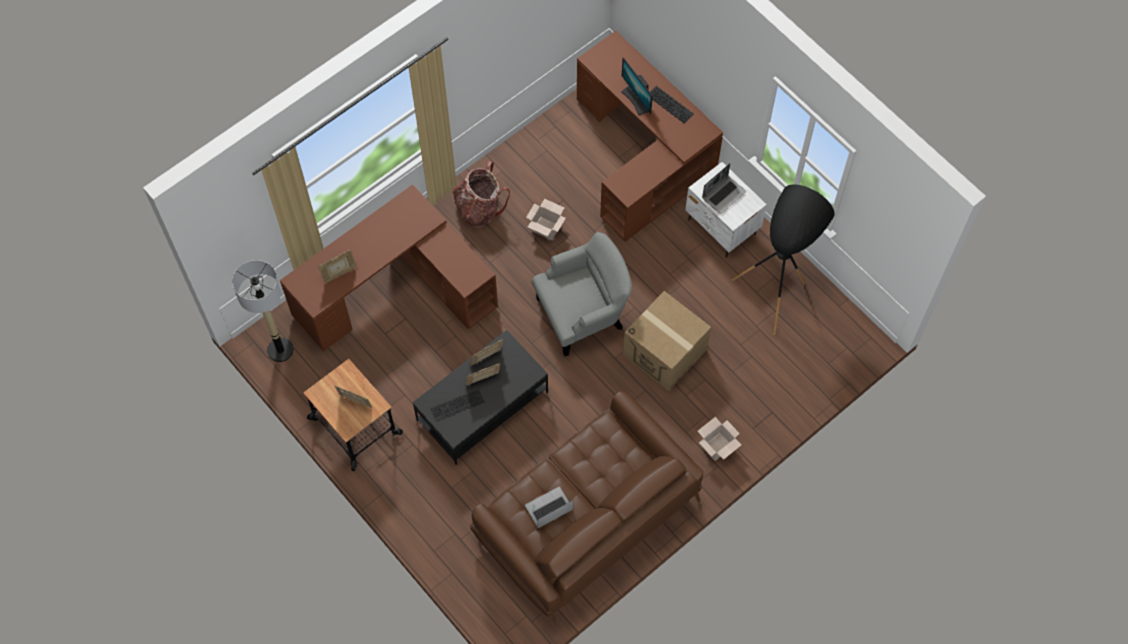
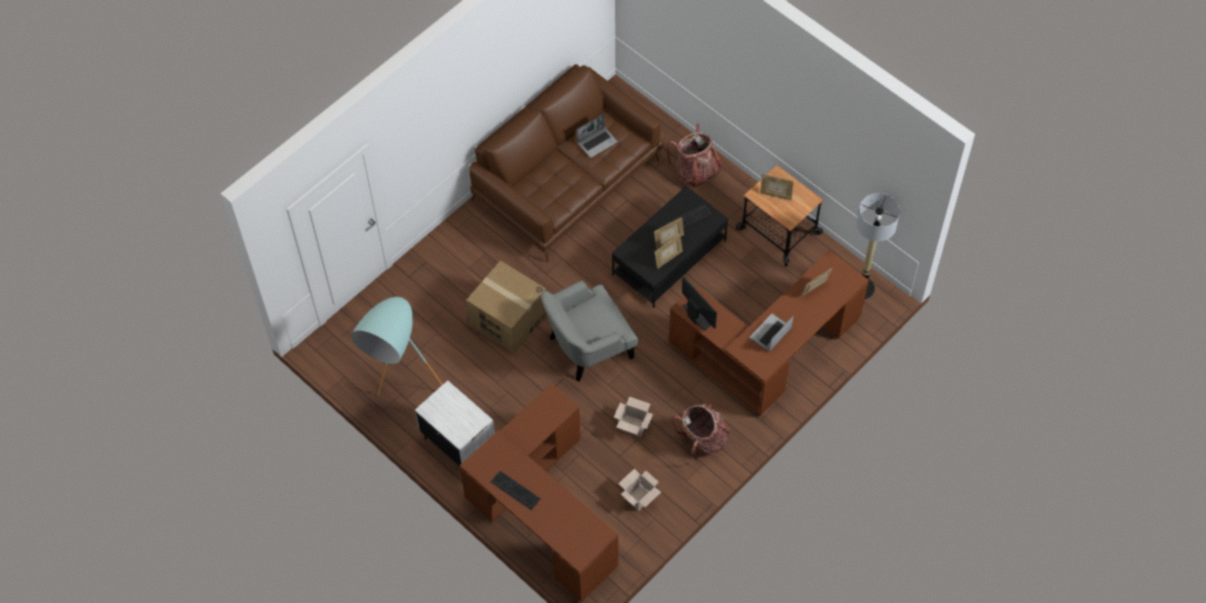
camera: 175 degrees right, 5 degrees down
monitor [621,58,653,115] -> monitor moved to [682,276,717,331]
cardboard box [698,417,741,461] -> cardboard box moved to [618,469,661,511]
laptop [702,163,746,214] -> laptop moved to [750,314,794,352]
black floor lamp [732,184,834,335] -> turquoise floor lamp [351,297,443,396]
none -> backpack [666,124,722,188]

